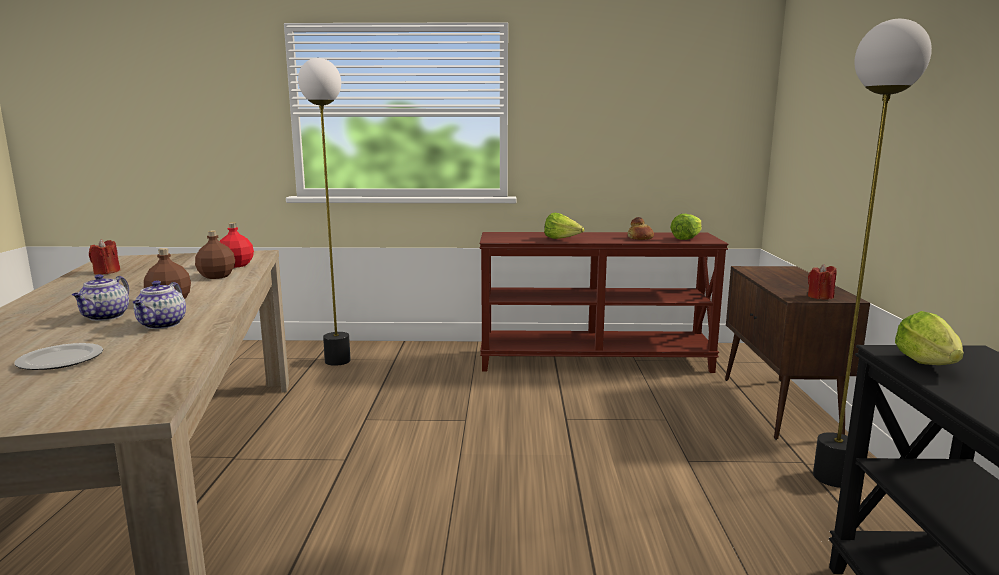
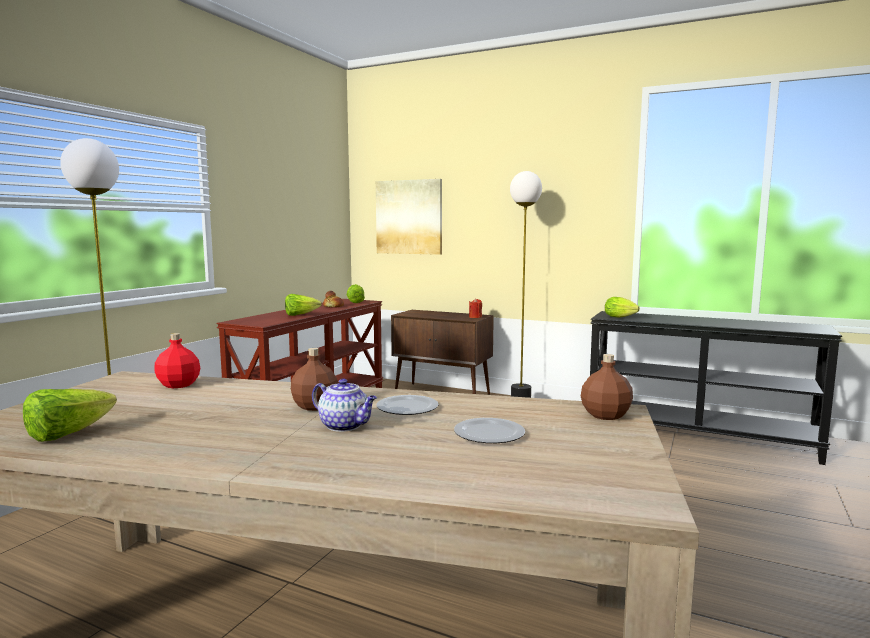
camera: 65 degrees left, 5 degrees down
red candle [89,239,120,274] -> lettuce [23,389,117,442]
teapot [133,281,186,329] -> plate [377,395,439,415]
brown bottle [195,230,235,279] -> brown bottle moved to [581,354,633,420]
none -> picture [376,179,442,255]

